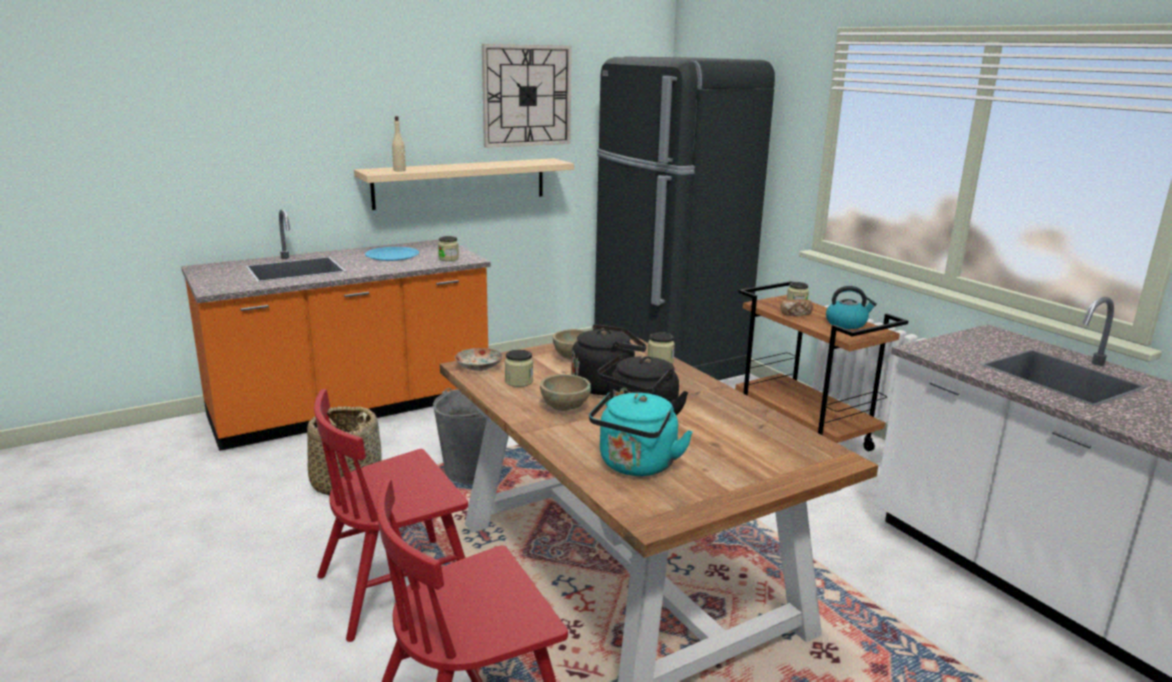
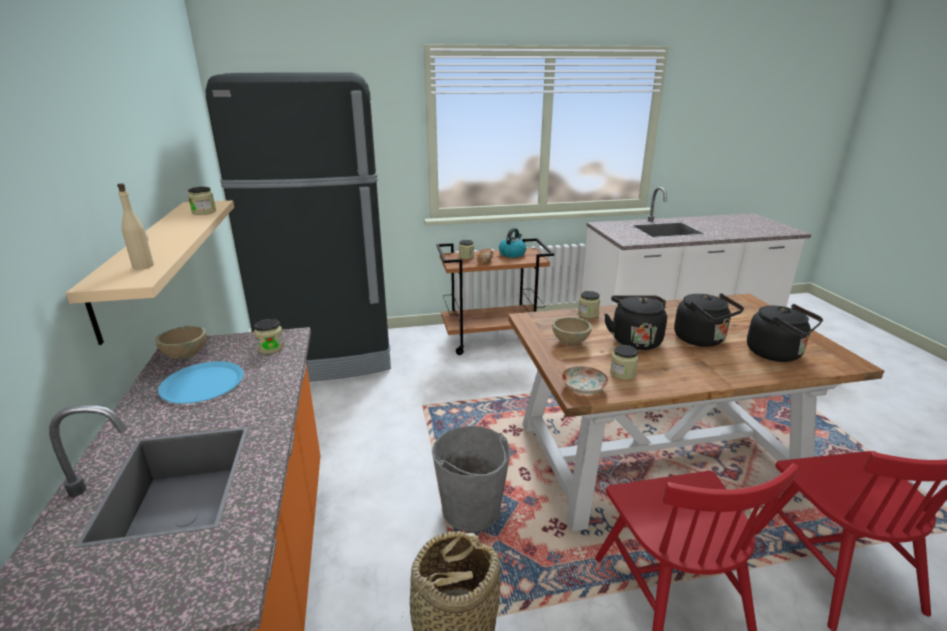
camera: 70 degrees left, 5 degrees up
wall clock [482,44,572,148] -> none
beige bowl [540,374,591,411] -> beige bowl moved to [155,326,207,359]
turquoise kettle [589,393,693,476] -> black kettle [747,304,823,362]
none -> jar [188,187,216,215]

